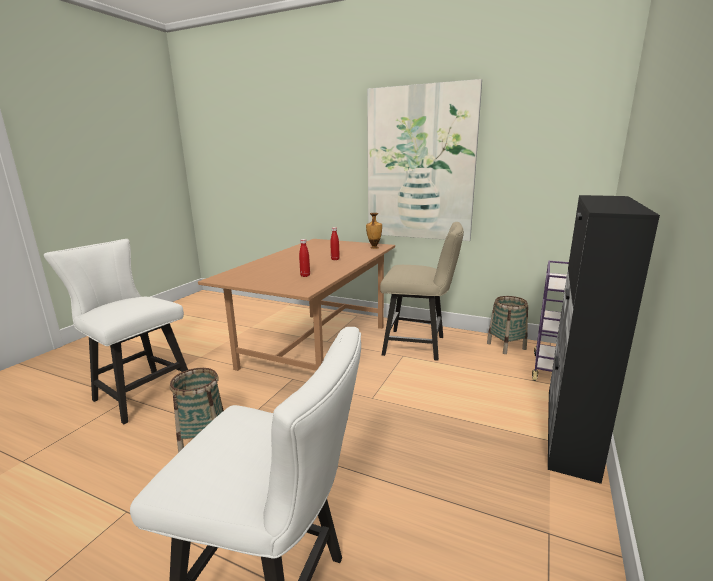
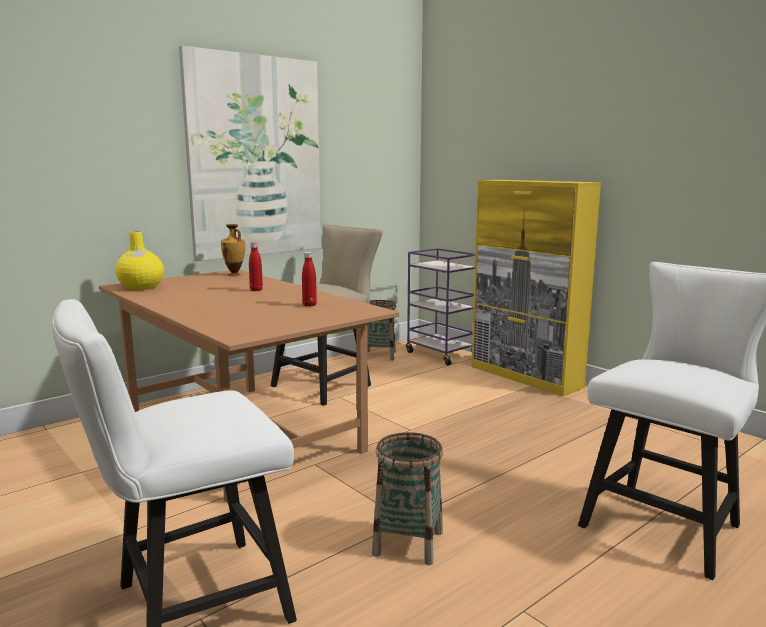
camera: 65 degrees left, 5 degrees down
black cabinet [548,195,660,484] -> yellow cabinet [471,180,601,396]
none -> yellow vase [115,231,164,290]

